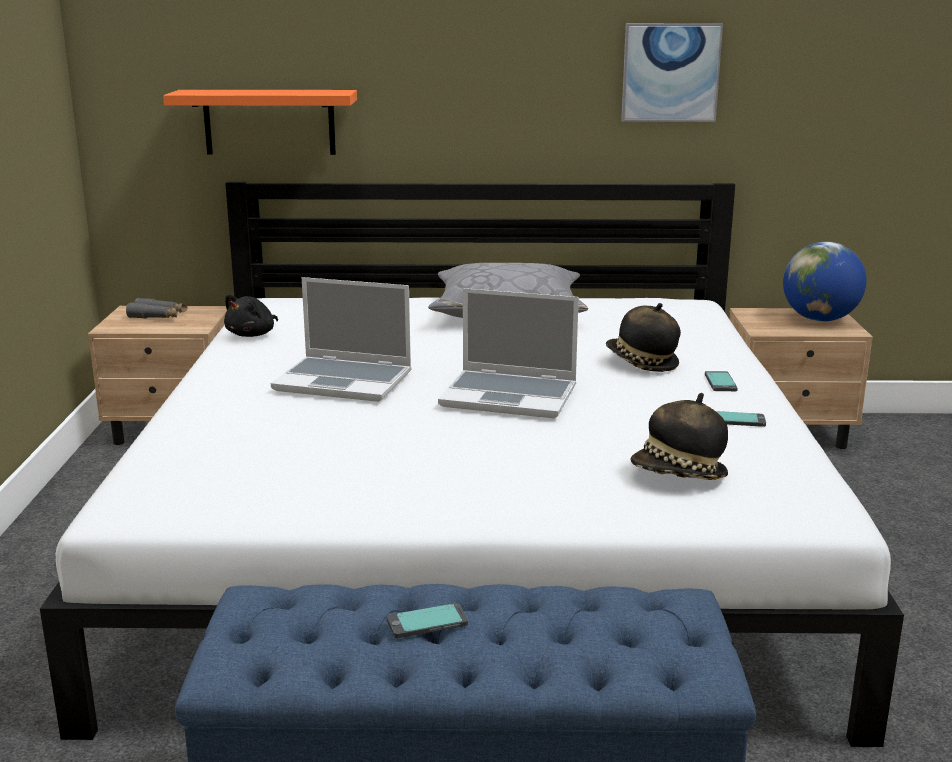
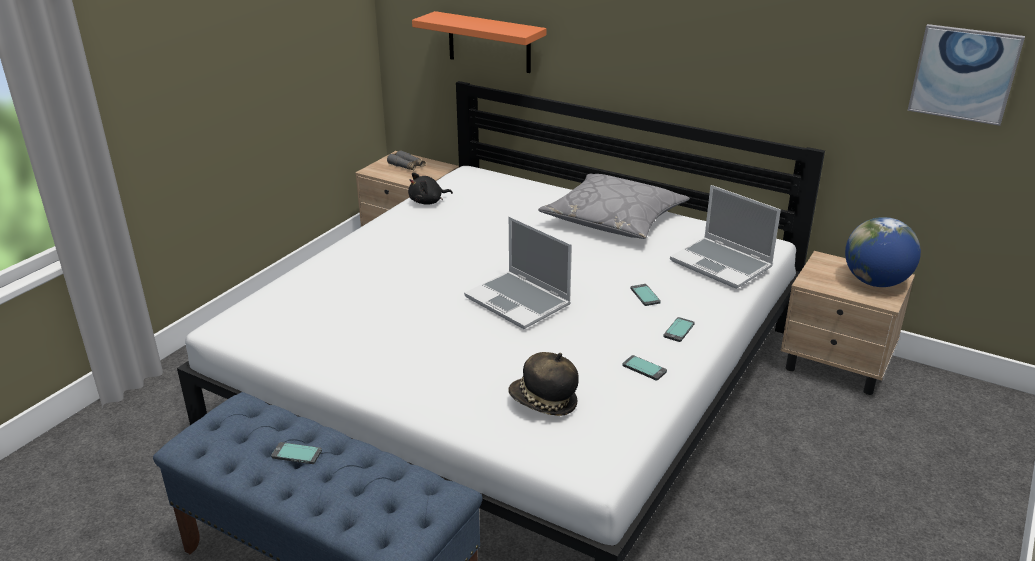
camera: 30 degrees right, 10 degrees up
laptop [271,277,411,402] -> laptop moved to [670,185,781,289]
hat [606,303,681,372] -> phone [631,284,661,306]
picture [621,23,723,122] -> picture moved to [907,24,1025,126]

